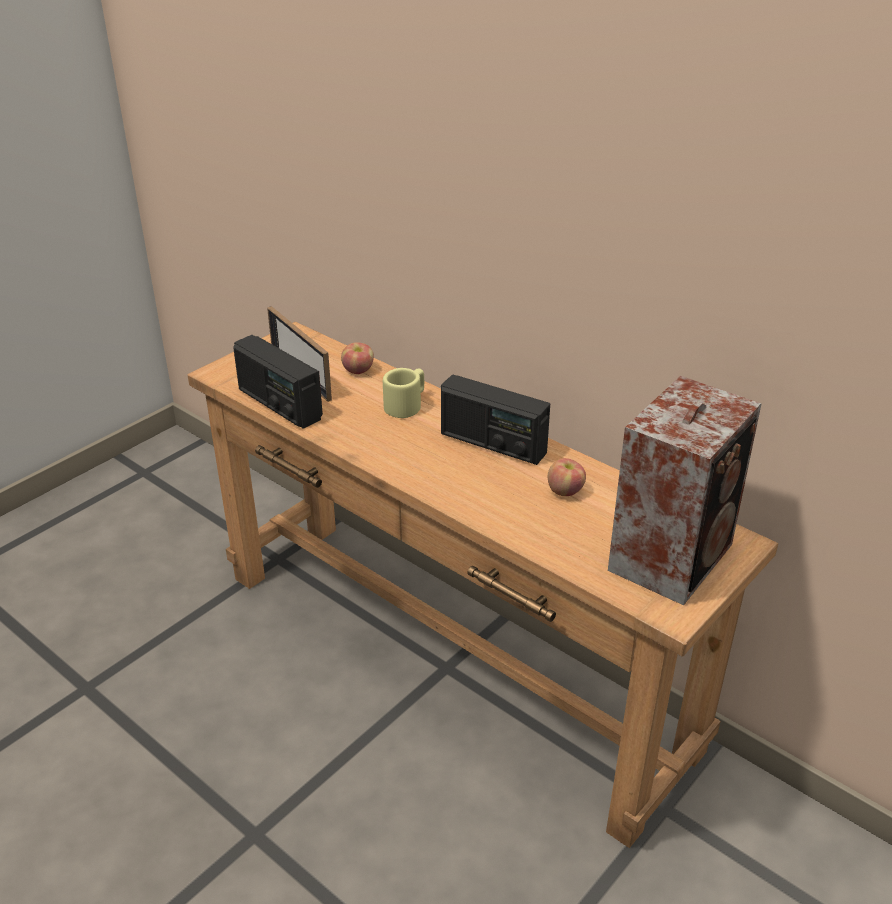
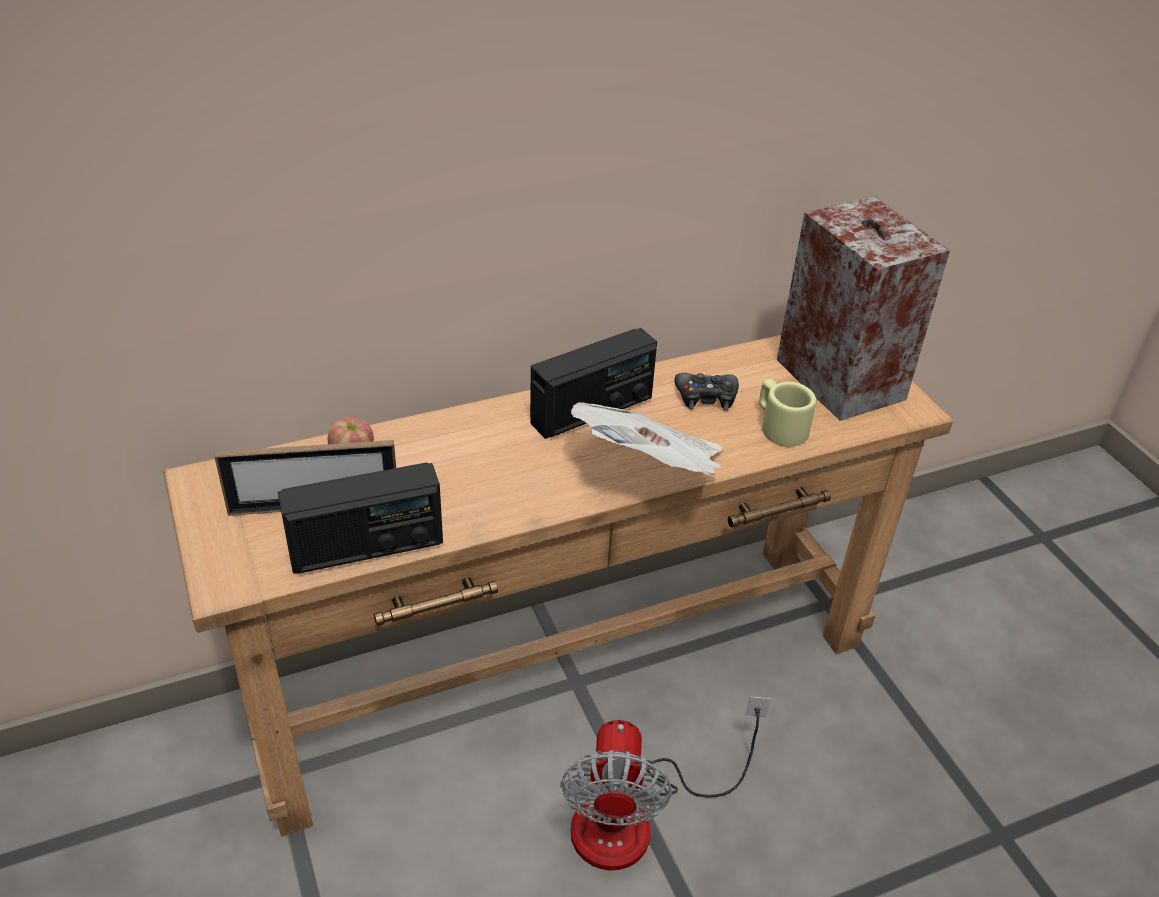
camera: 65 degrees left, 5 degrees up
beige mug [383,368,424,418] -> beige mug moved to [759,379,816,447]
apple [548,458,586,496] -> black game controller [674,373,739,411]
none -> fan [560,696,770,870]
none -> newspaper [571,402,722,476]

